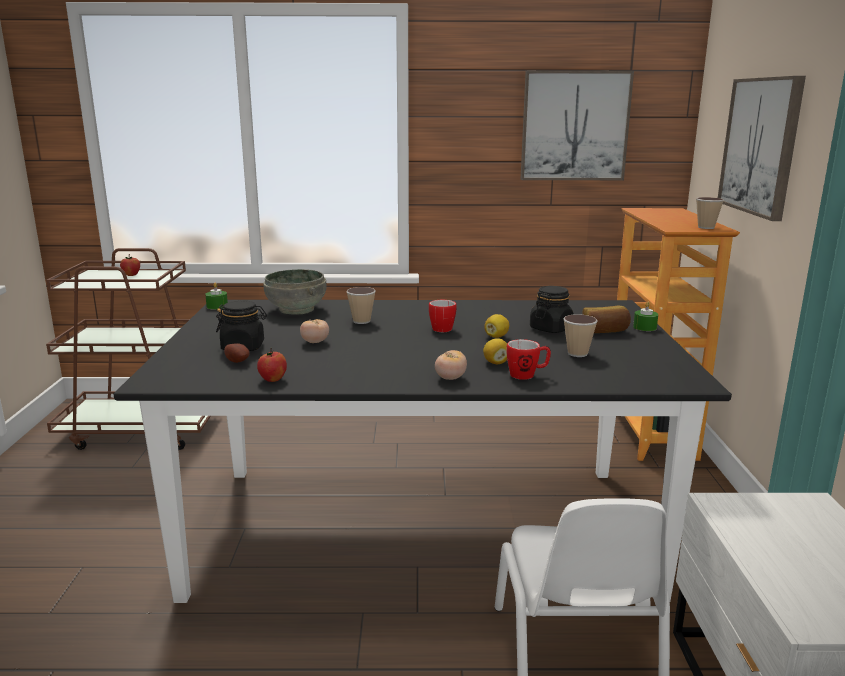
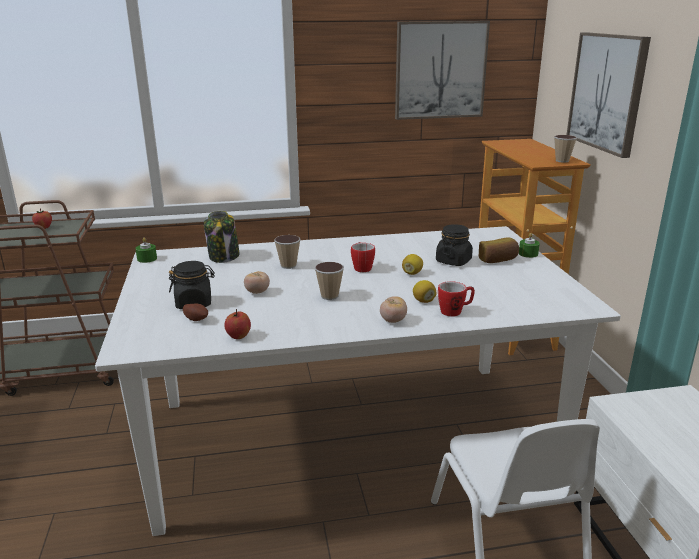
camera: 10 degrees left, 5 degrees up
black dining table [113,300,732,603] -> white dining table [95,226,621,536]
grey bowl [263,269,327,315] -> jar [204,211,239,263]
cup [563,314,598,357] -> cup moved to [314,262,344,300]

